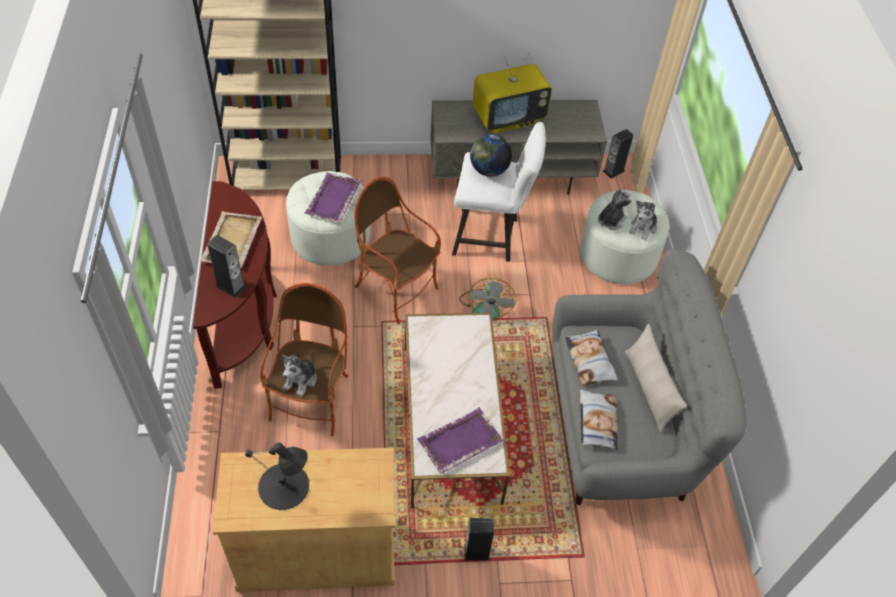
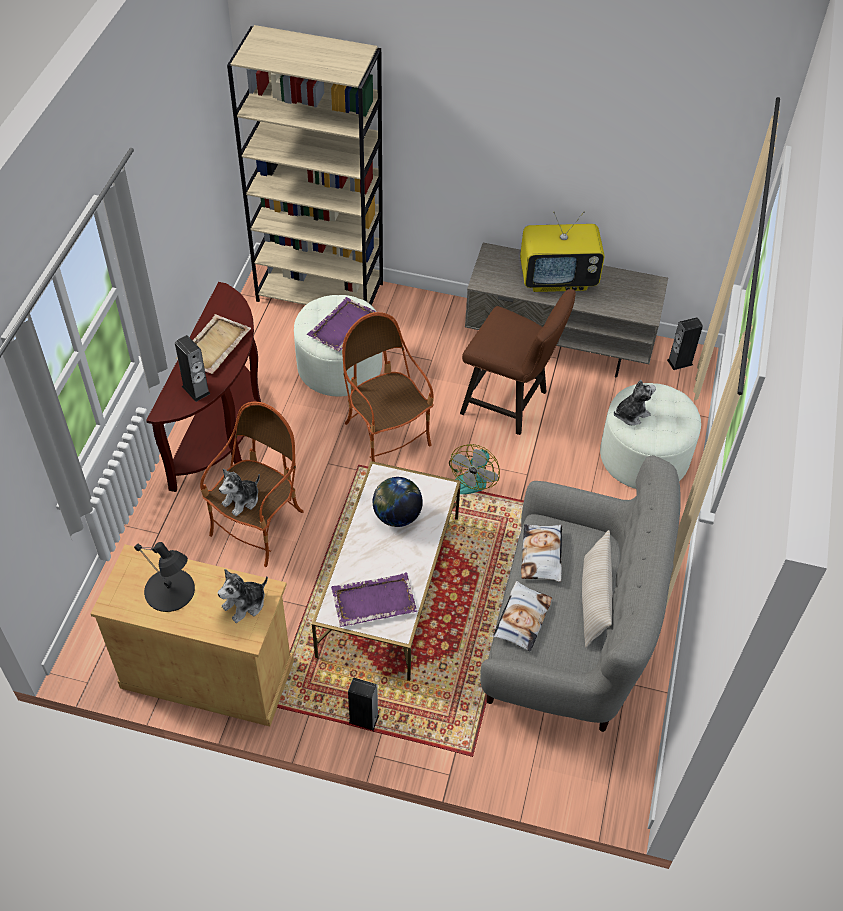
camera: 20 degrees right, 0 degrees up
white stool [452,122,546,262] -> brown stool [460,289,576,435]
globe [470,134,512,177] -> globe moved to [373,477,423,527]
plush toy [629,200,657,241] -> plush toy moved to [218,569,268,623]

